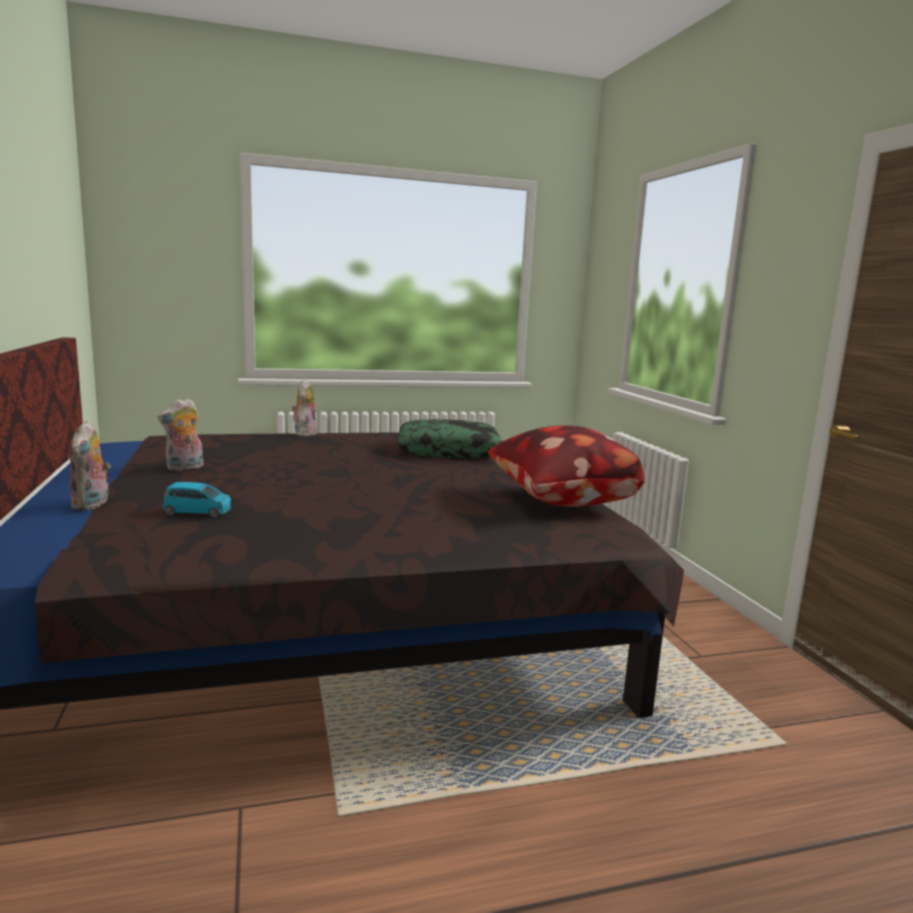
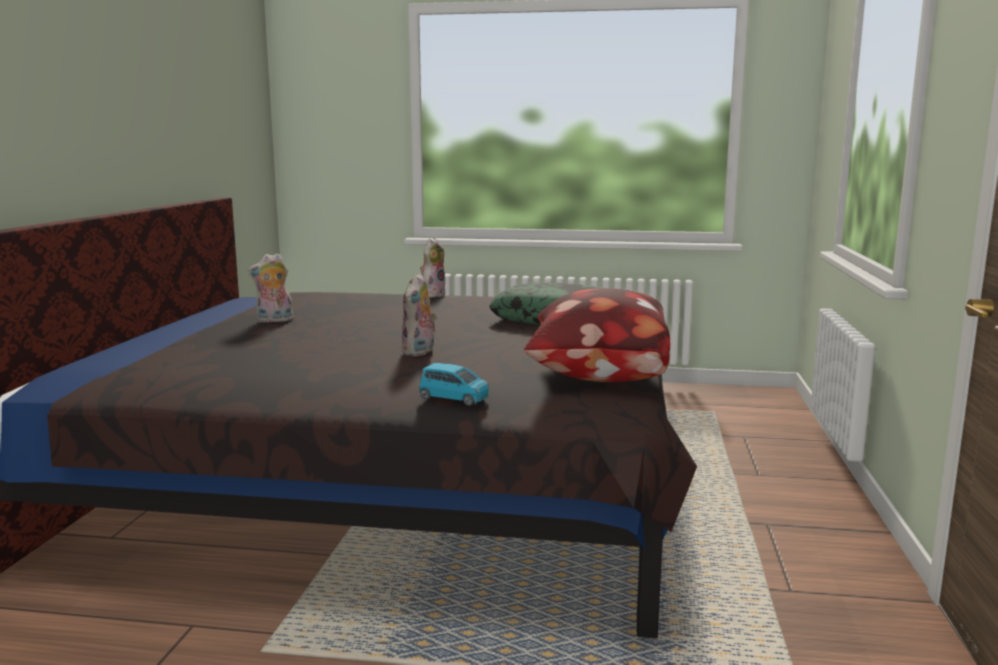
camera: 25 degrees right, 0 degrees up
plush toy [69,421,111,511] -> plush toy moved to [402,273,437,357]
blue toy car [163,482,231,518] -> blue toy car moved to [419,363,489,406]

